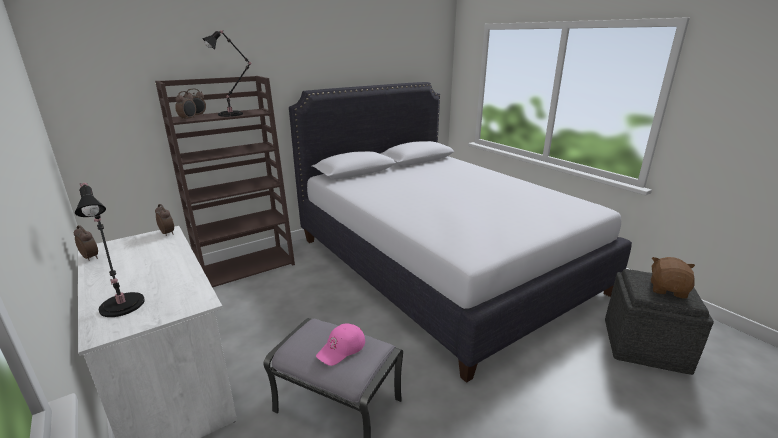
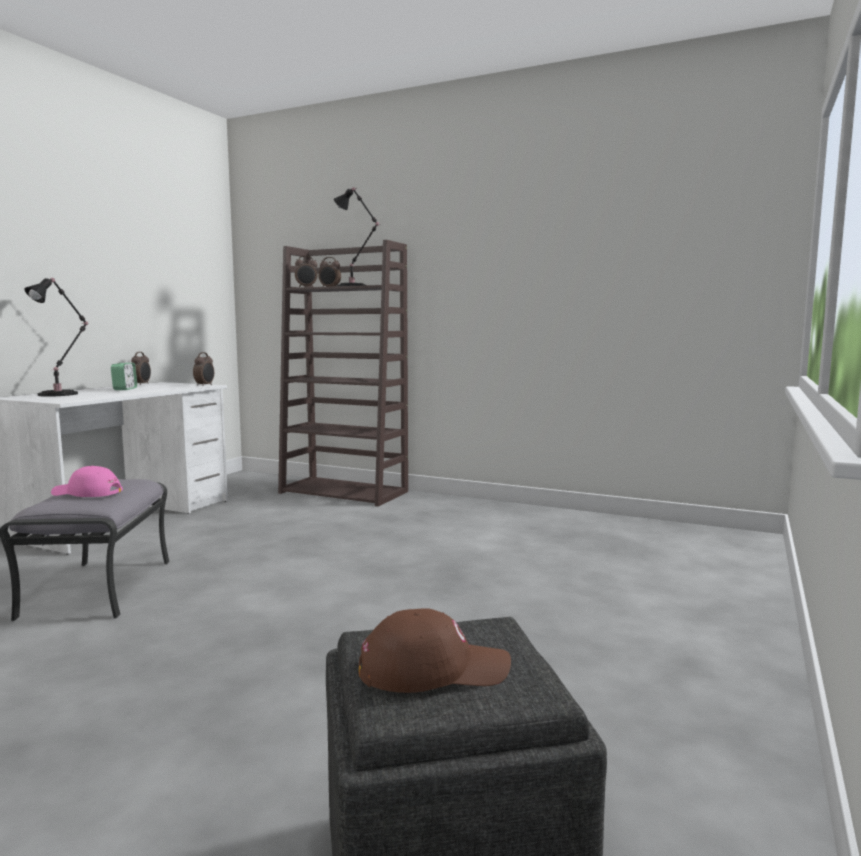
camera: 60 degrees right, 15 degrees down
white bed [289,82,632,383] -> none
brown plush toy [651,257,695,298] -> brown cap [359,608,511,693]
none -> alarm clock [111,363,137,390]

